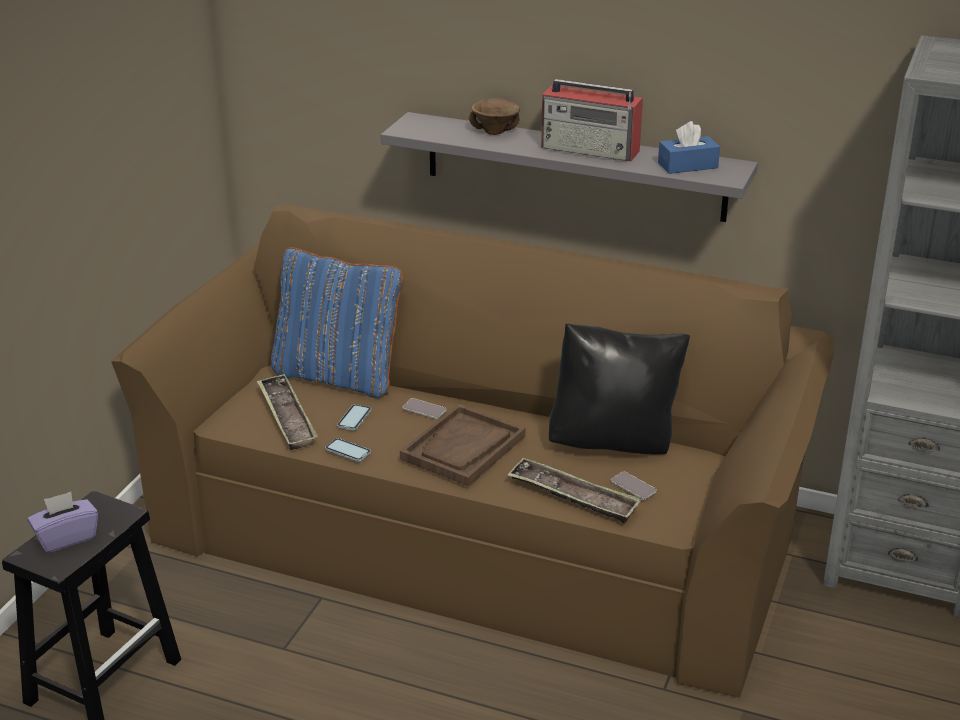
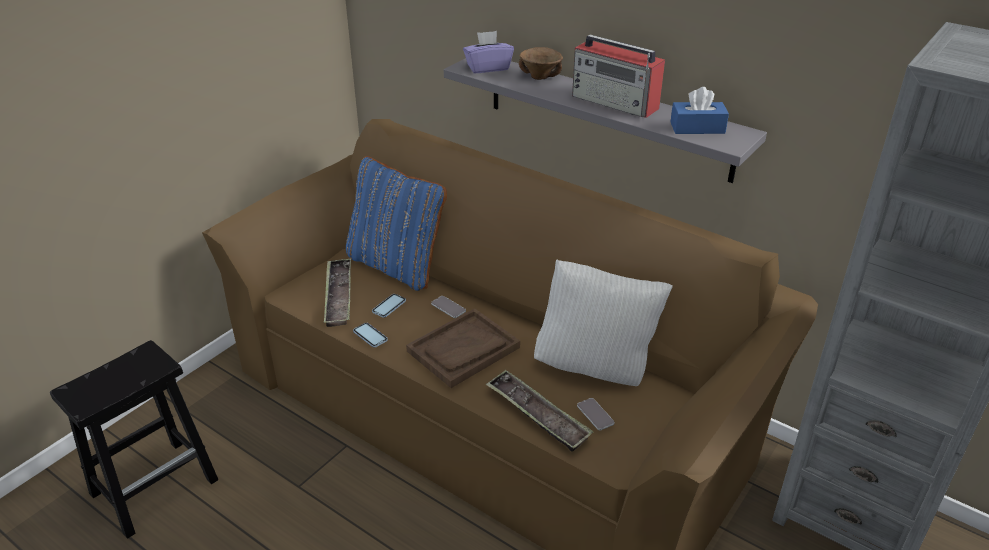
camera: 15 degrees right, 5 degrees up
purple tissue box [27,492,98,553] -> purple tissue box moved to [463,31,514,73]
black pillow [549,323,690,455] -> white pillow [534,259,673,386]

